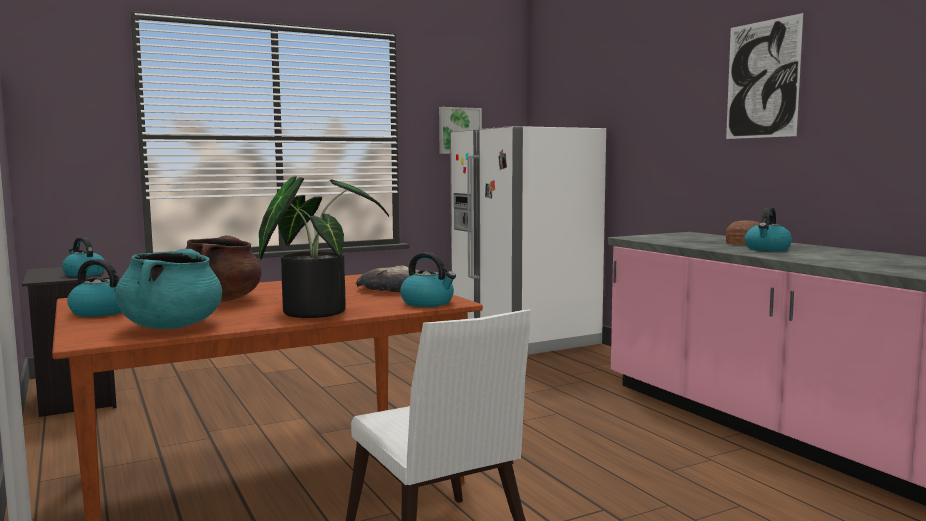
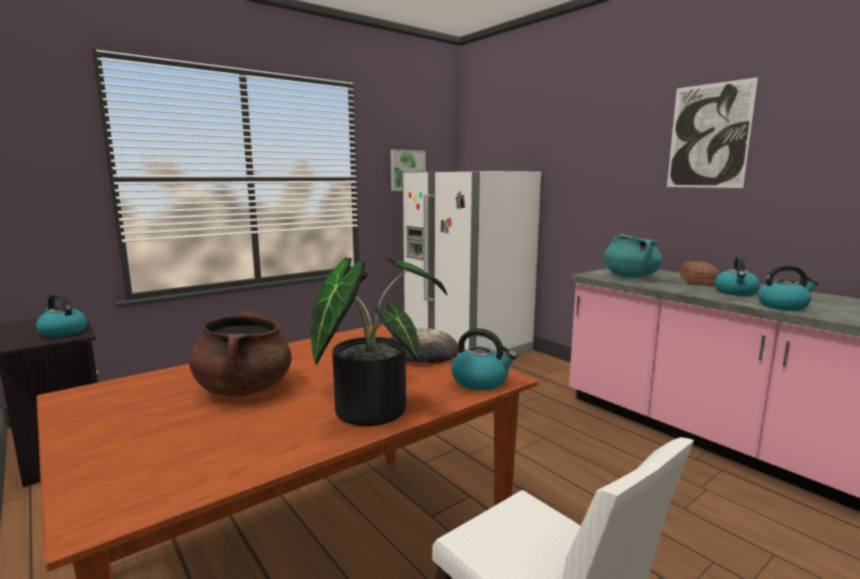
camera: 10 degrees left, 5 degrees up
kettle [67,259,122,317] -> kettle moved to [758,265,819,311]
turquoise cooking pot [115,249,222,329] -> turquoise cooking pot moved to [604,234,662,278]

